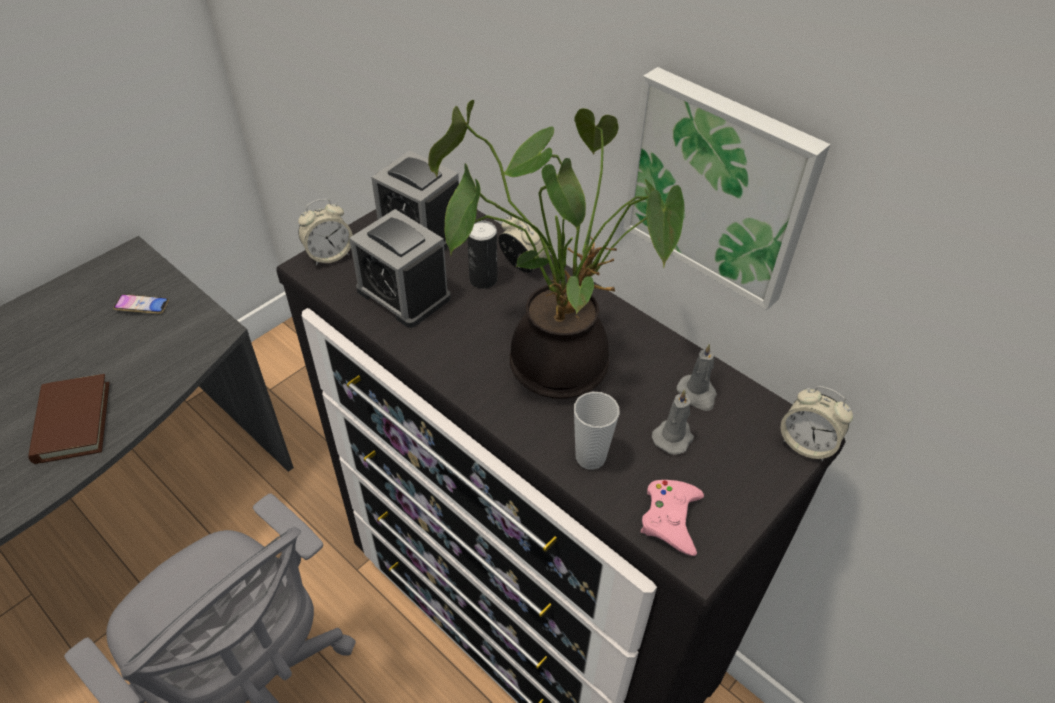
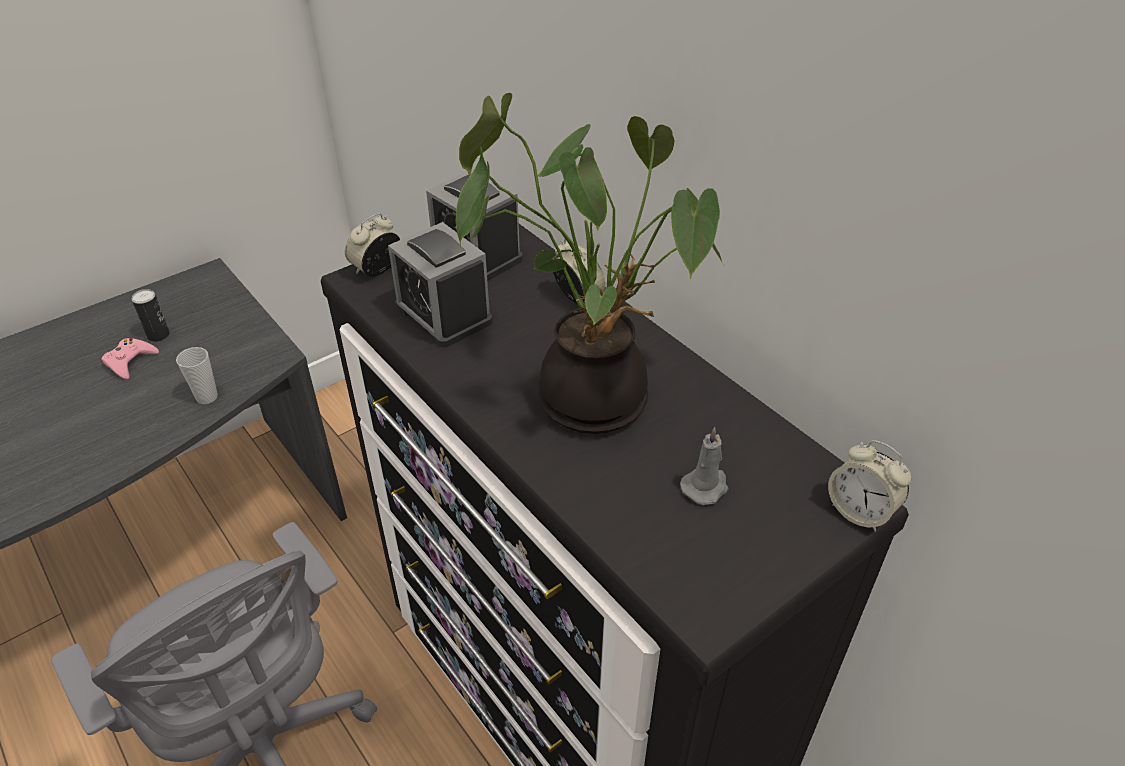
camera: 10 degrees right, 5 degrees down
brown book [28,374,109,464] -> none
phone [113,294,169,314] -> none
alarm clock [298,199,353,266] -> alarm clock turned 150 degrees clockwise [345,213,400,277]
can [467,220,498,289] -> can moved to [132,289,170,342]
cup [574,392,619,470] -> cup moved to [176,347,218,404]
picture [624,67,830,310] -> none
pink game controller [641,480,704,556] -> pink game controller moved to [102,338,159,380]
grey candle [677,344,717,411] -> none

